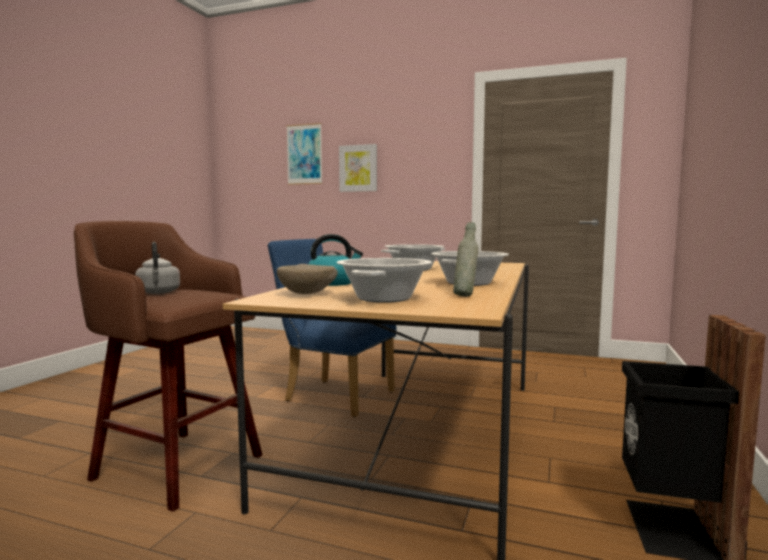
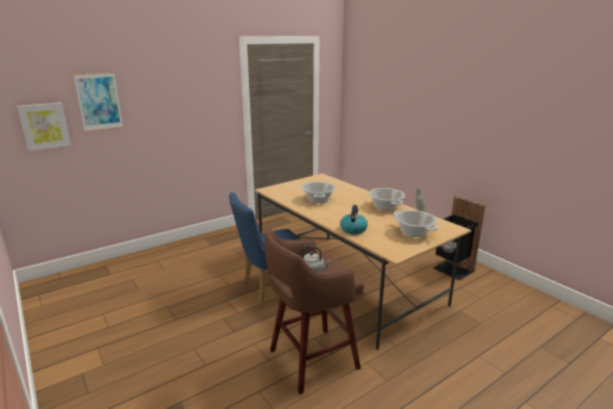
camera: 55 degrees left, 15 degrees up
beige bowl [277,264,338,294] -> none
picture [339,144,377,192] -> picture moved to [17,102,71,151]

